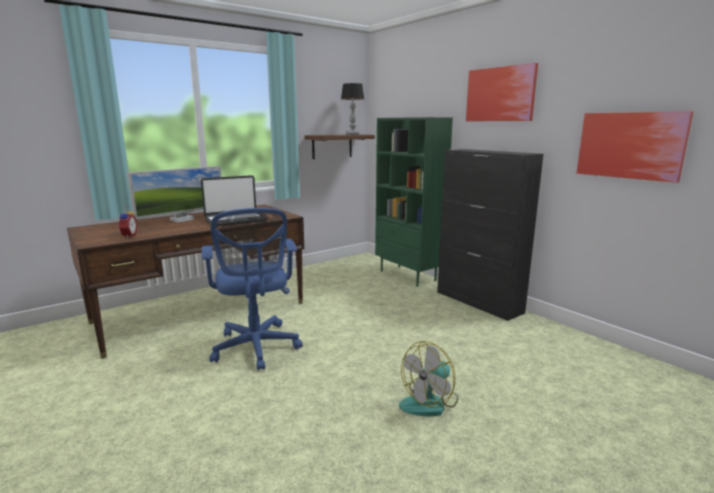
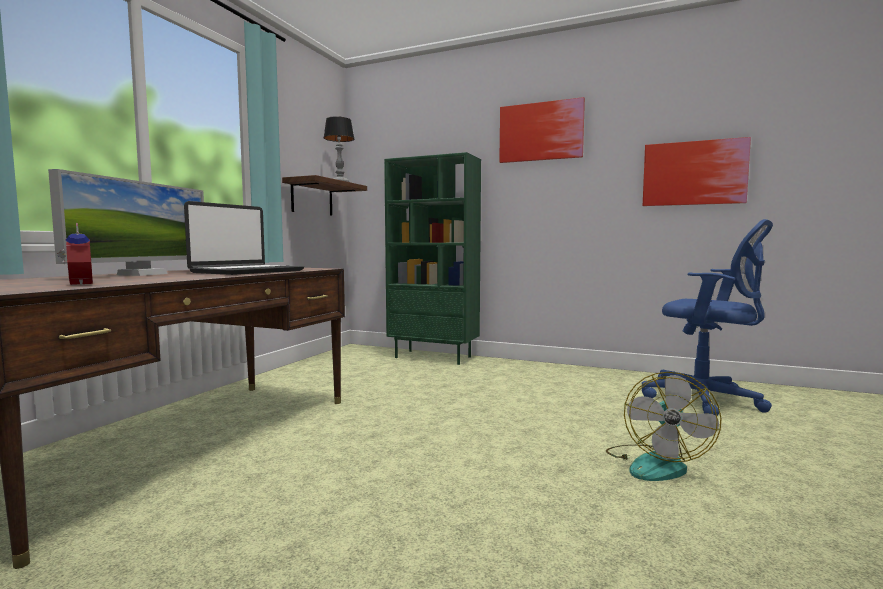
camera: 30 degrees left, 10 degrees down
blue office chair [202,208,303,371] -> blue office chair moved to [642,219,773,416]
black cabinet [437,149,543,321] -> none

